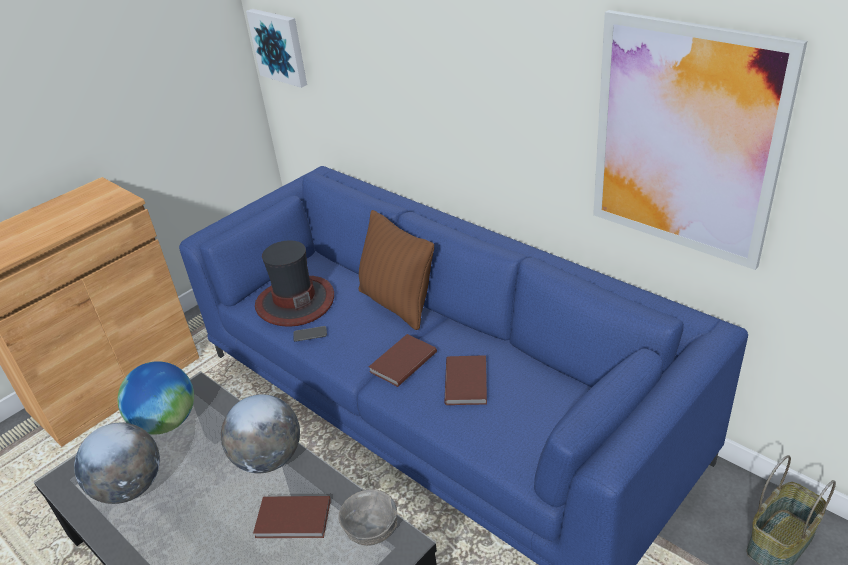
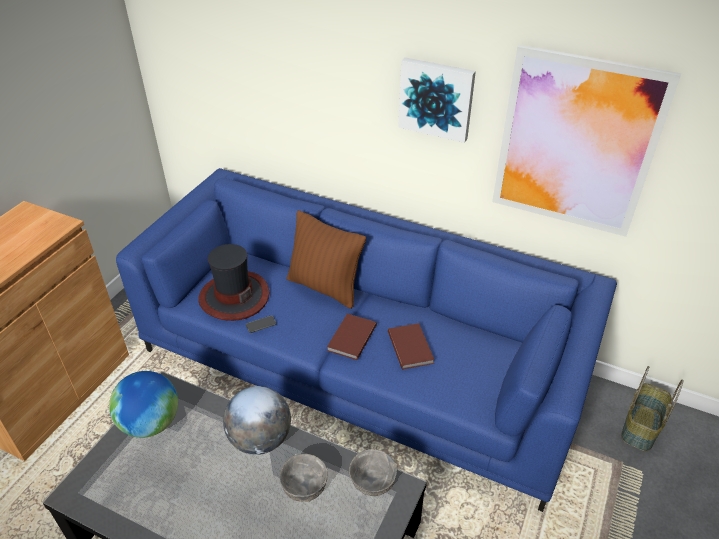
camera: 20 degrees left, 5 degrees up
globe [74,423,160,504] -> none
picture [246,9,307,88] -> picture moved to [398,57,476,143]
brown book [253,496,331,538] -> grey bowl [279,454,328,502]

